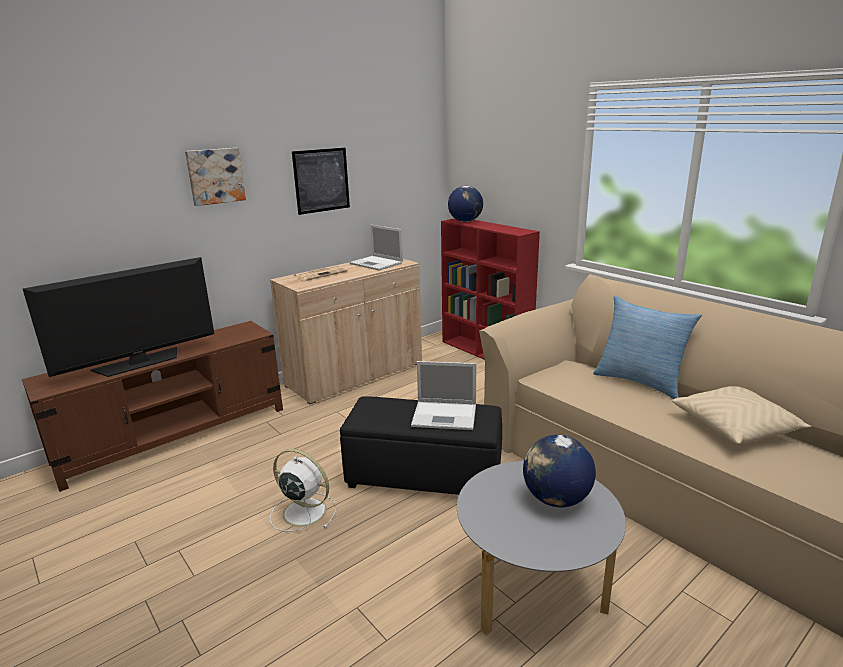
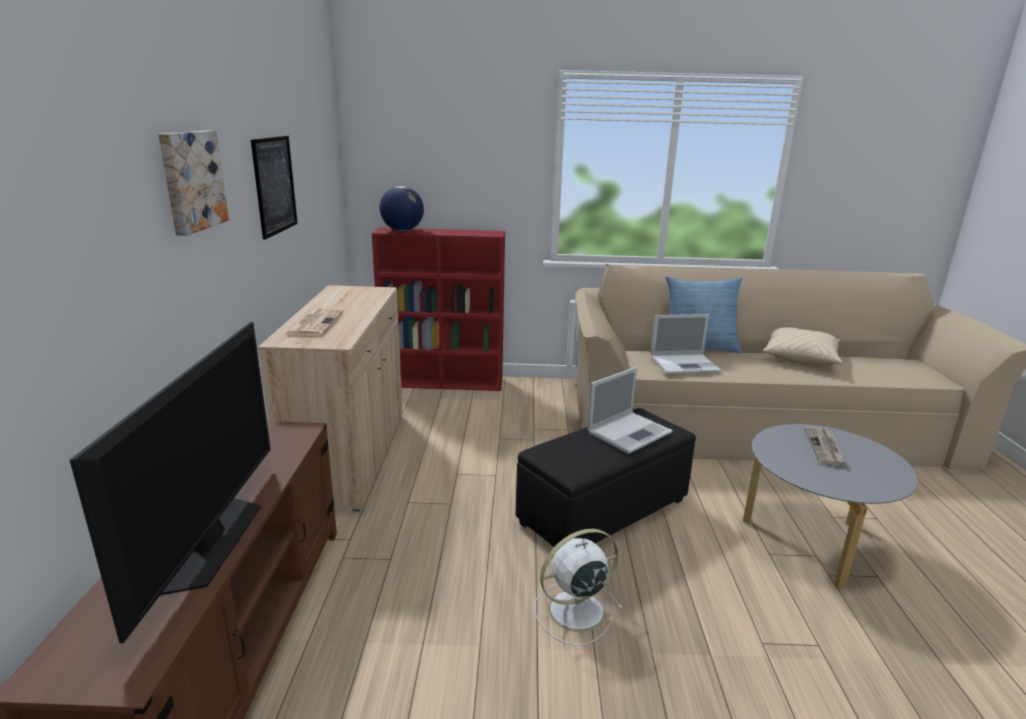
camera: 50 degrees left, 0 degrees up
laptop [349,225,403,271] -> laptop moved to [651,314,722,374]
globe [523,435,596,507] -> newspaper [804,427,847,466]

